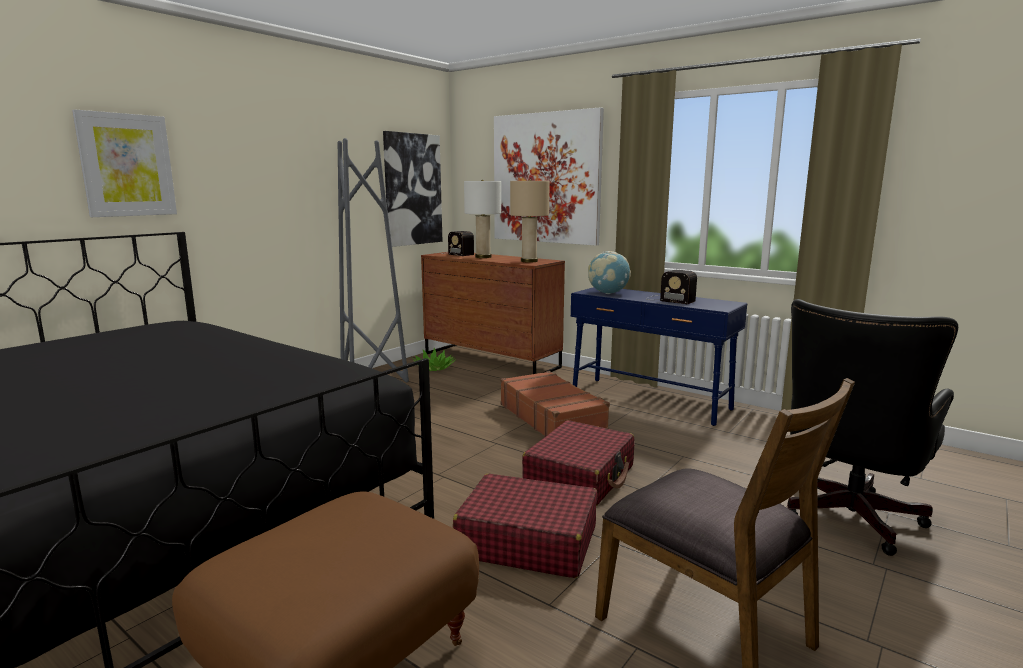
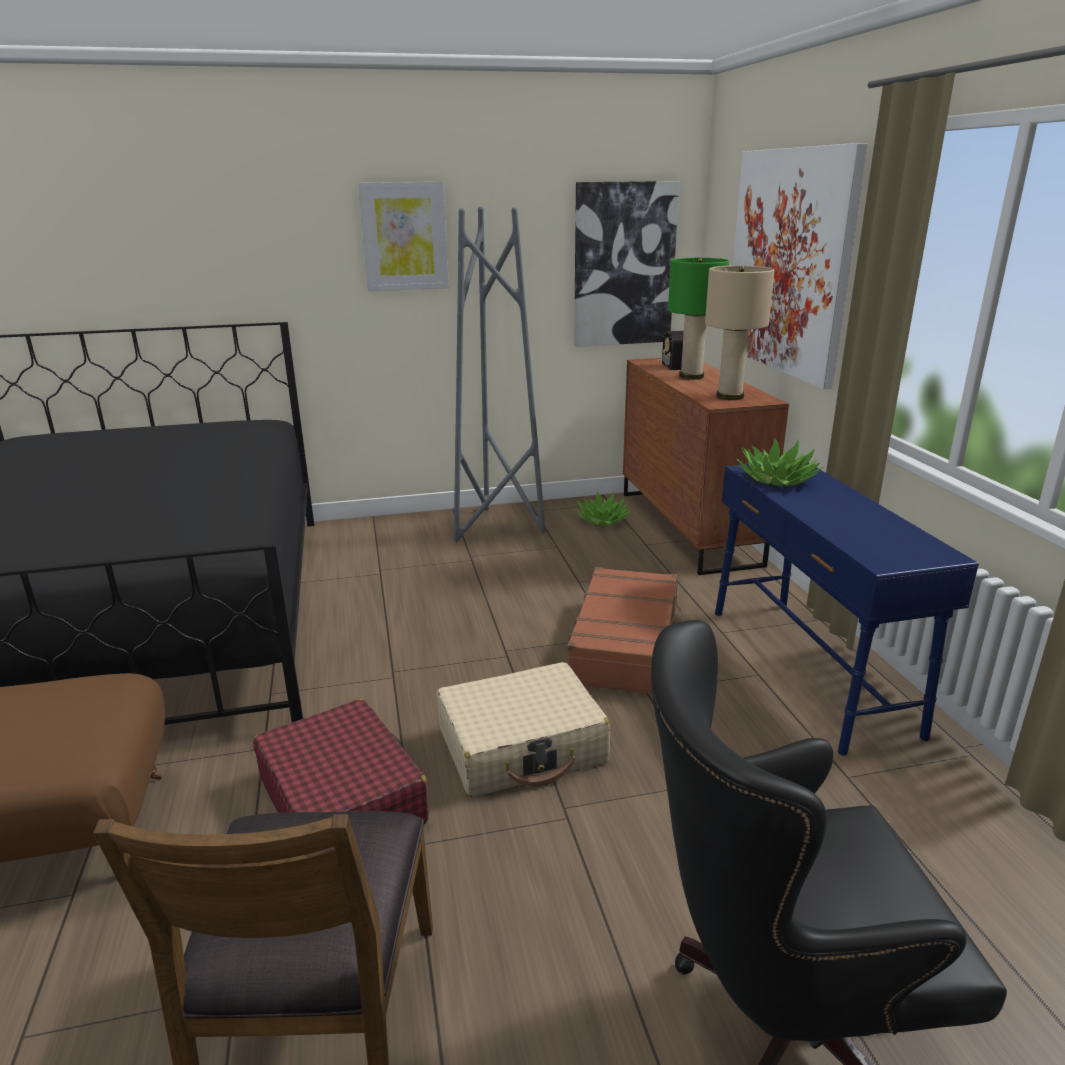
camera: 40 degrees right, 10 degrees up
picture [72,109,177,217] -> picture moved to [358,182,449,291]
white table lamp [464,180,501,258] -> green table lamp [668,258,729,380]
red suitcase [522,420,635,506] -> beige suitcase [436,662,610,797]
globe [588,251,631,294] -> potted plant [736,437,824,486]
radio [646,270,697,304] -> none

